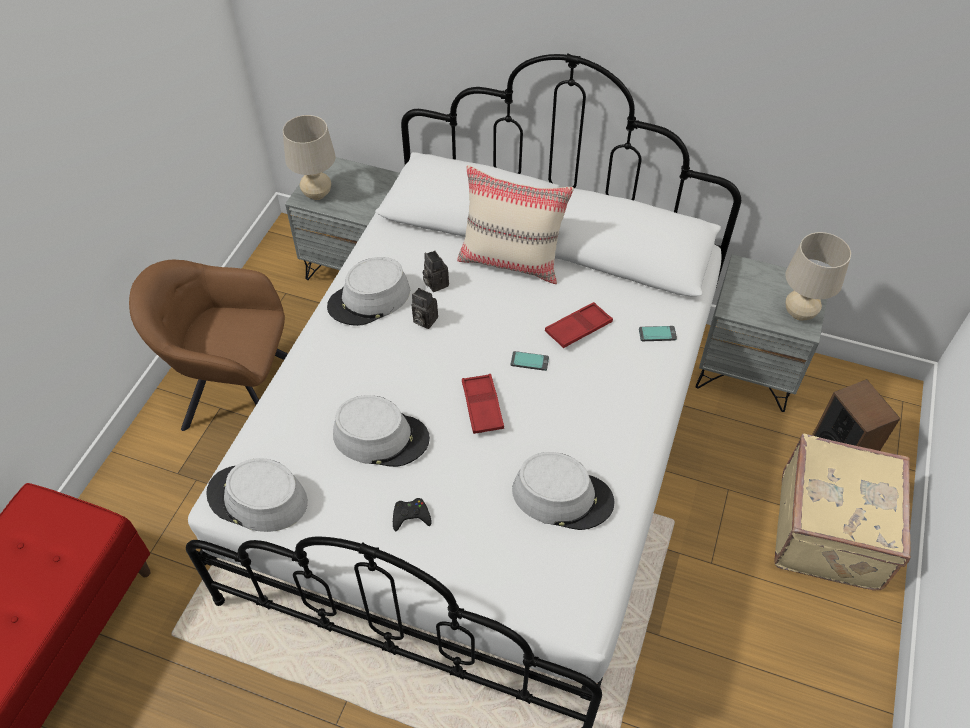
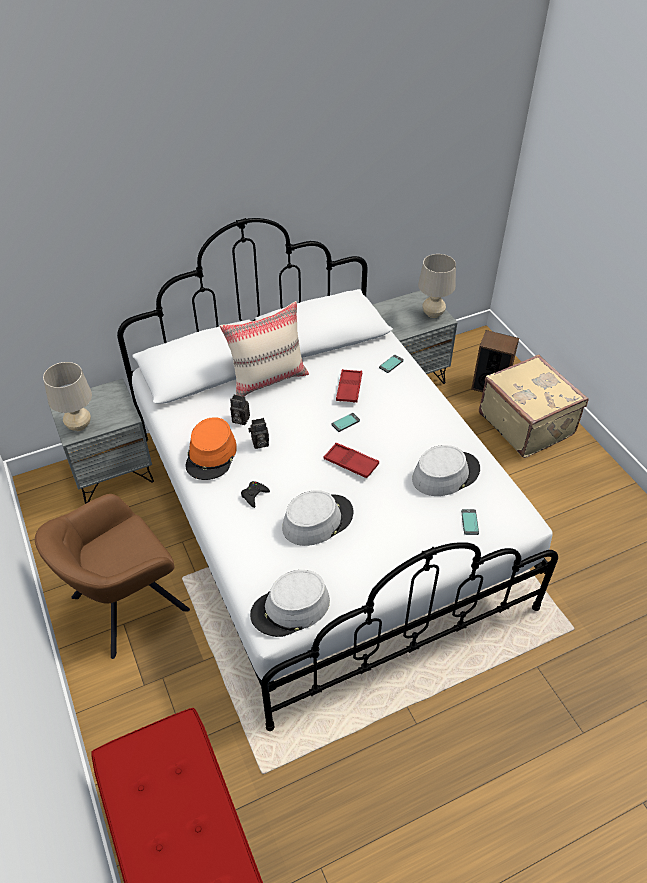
camera: 45 degrees left, 5 degrees down
grey hat [327,257,410,326] -> orange hat [186,417,237,480]
black game controller [393,498,431,531] -> black game controller moved to [241,481,270,508]
none -> phone [461,509,479,535]

